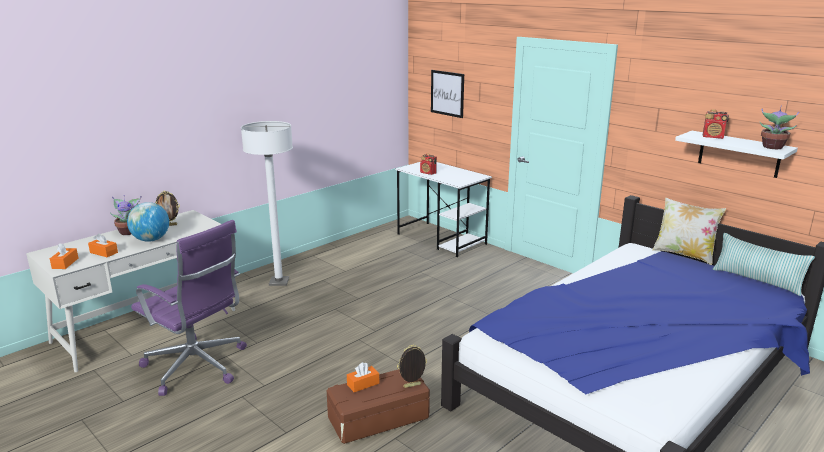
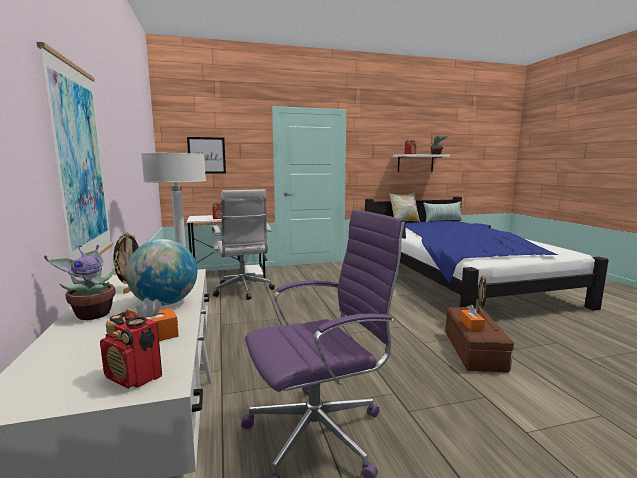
camera: 60 degrees left, 10 degrees down
orange tissue box [50,243,78,269] -> radio [100,308,162,389]
none -> picture [37,42,113,275]
none -> white office chair [212,189,275,300]

